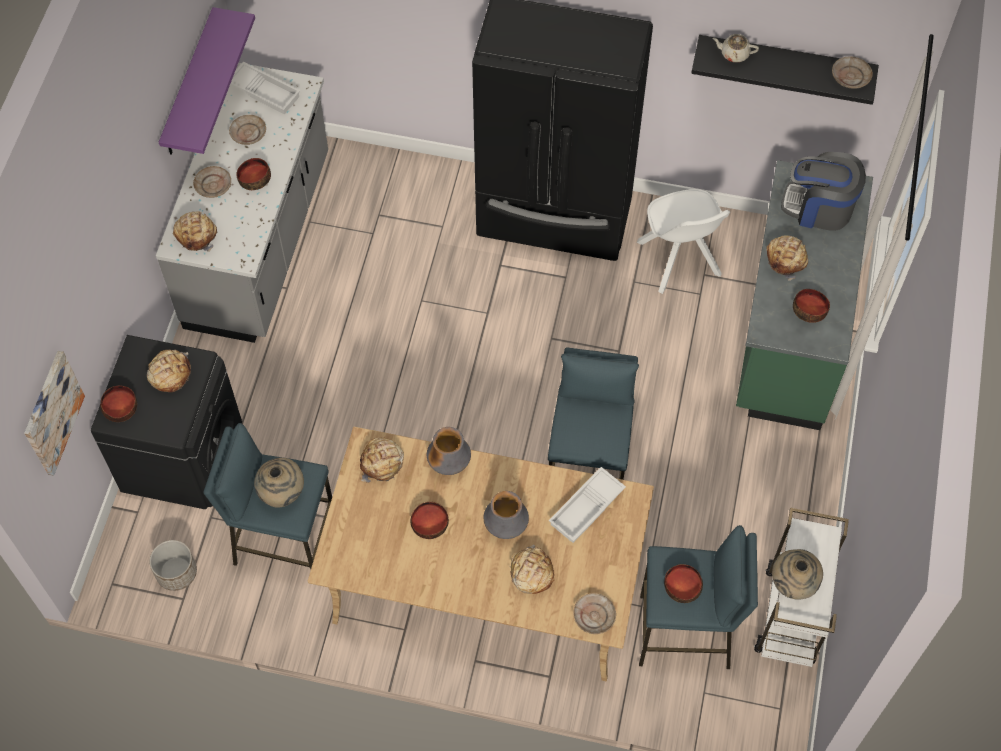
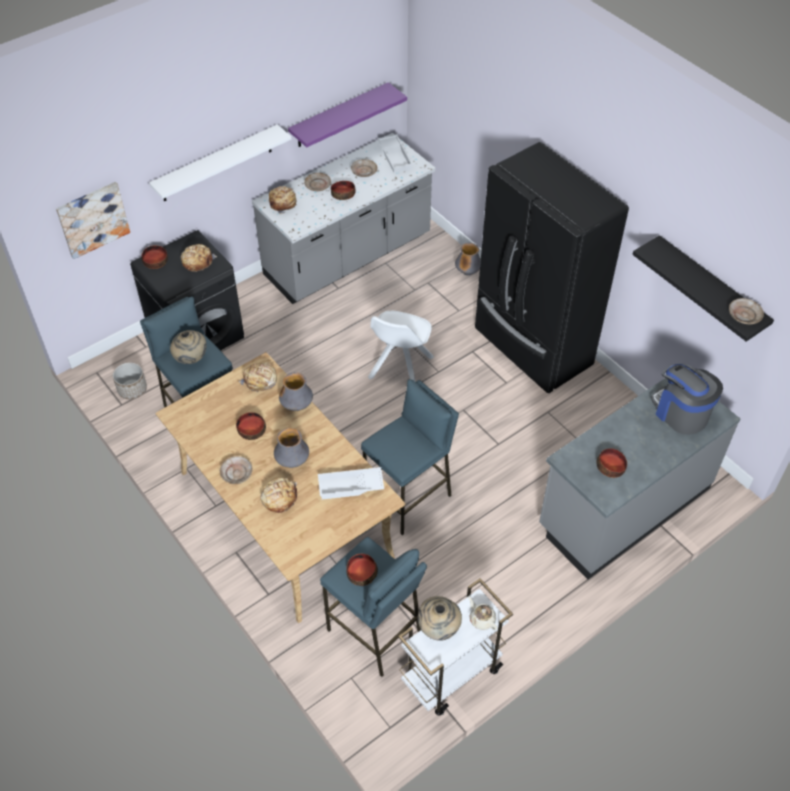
camera: 40 degrees right, 10 degrees down
beige plate [573,593,616,634] -> beige plate moved to [220,456,252,484]
white chair [637,189,730,294] -> white chair moved to [368,311,434,382]
beige teapot [712,34,759,62] -> beige teapot moved to [468,596,497,630]
green counter [736,160,873,430] -> grey counter [539,378,740,579]
bread [767,235,809,281] -> none
none -> white shelf [149,124,291,202]
none -> vase [455,243,481,276]

